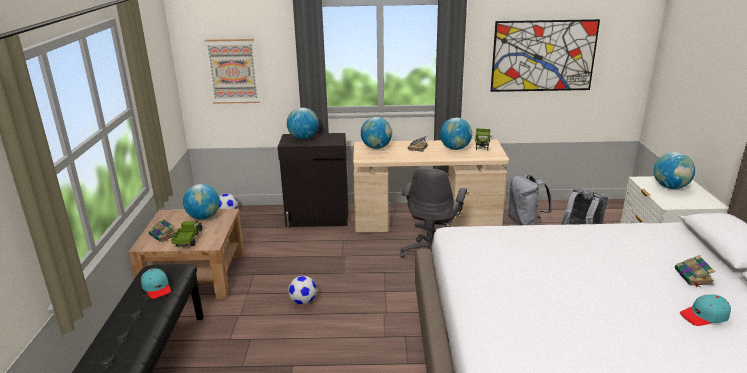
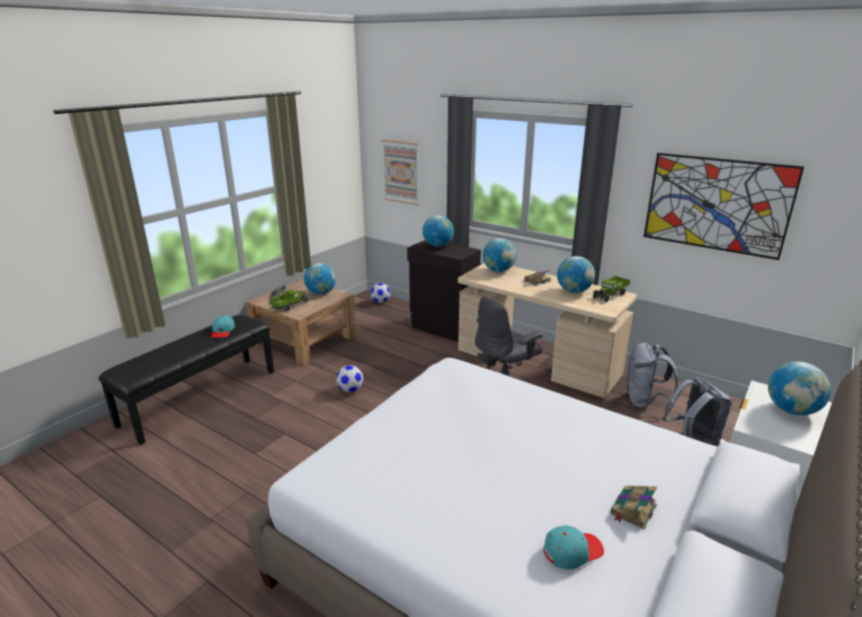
camera: 35 degrees right, 0 degrees up
turquoise cap [680,294,731,326] -> turquoise cap turned 135 degrees clockwise [544,525,604,569]

